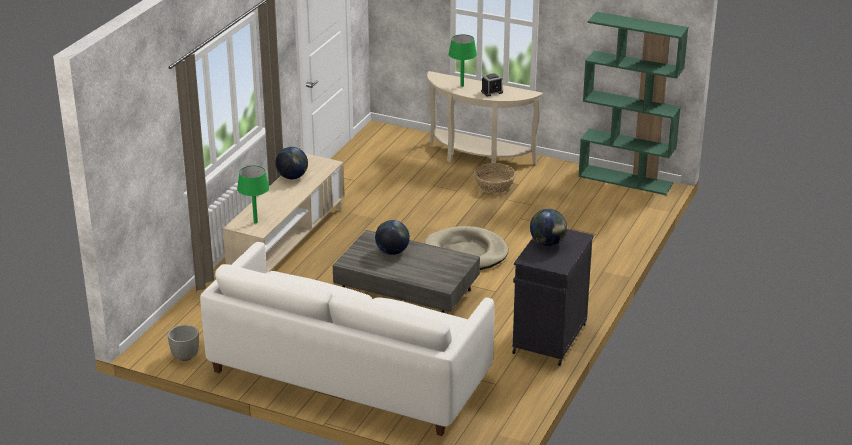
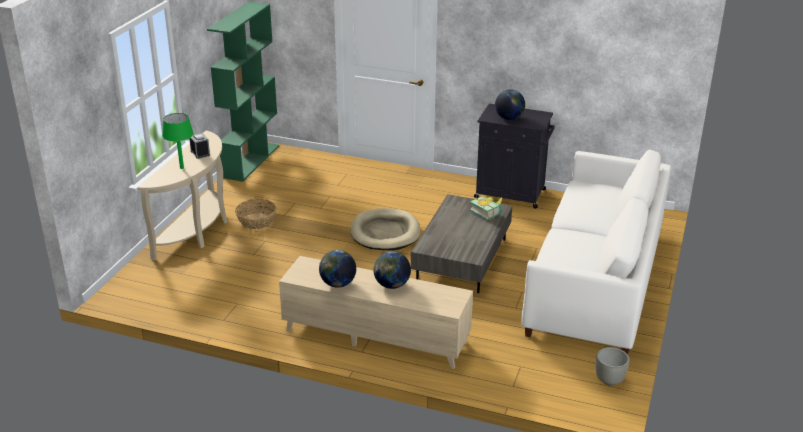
camera: 95 degrees left, 0 degrees up
green table lamp [237,166,270,223] -> none
globe [375,220,410,255] -> globe moved to [373,251,411,289]
none -> book [470,196,502,220]

